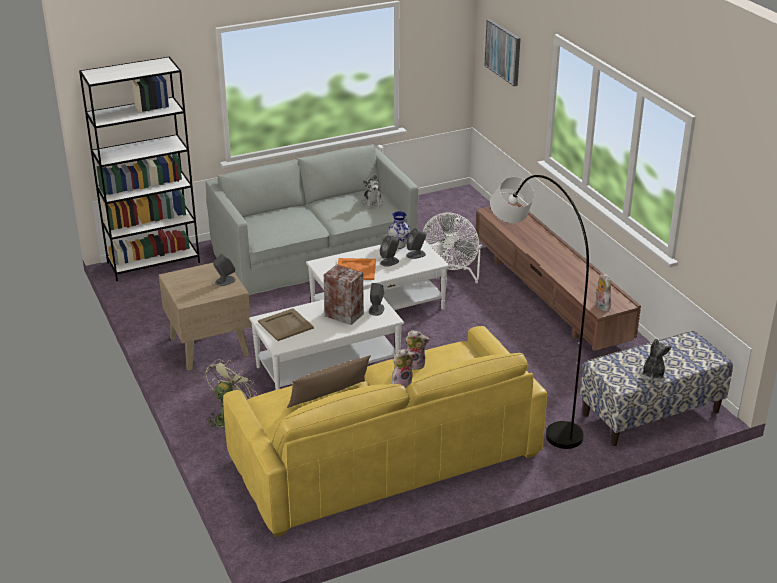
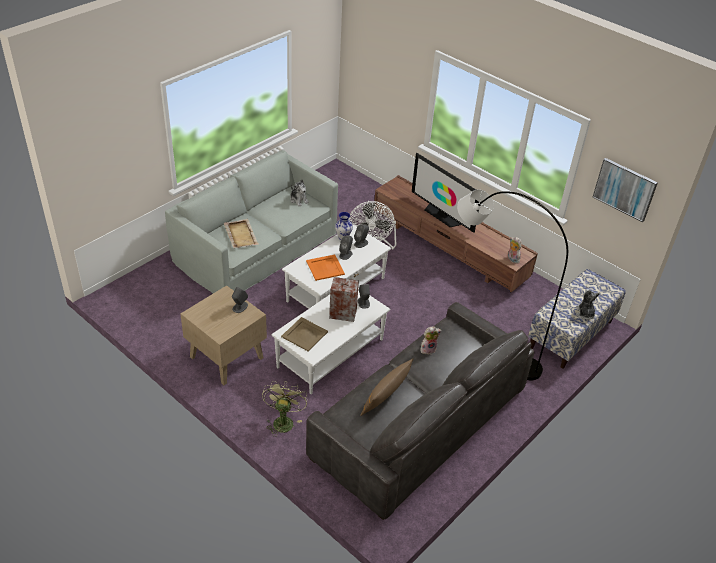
camera: 25 degrees left, 10 degrees up
white bookcase [79,57,200,281] -> none
yellow sofa [223,326,547,537] -> grey sofa [306,302,534,520]
plush toy [392,349,416,388] -> none
picture [485,19,520,86] -> picture moved to [593,158,658,222]
none -> beige tray [224,219,259,248]
none -> television [412,153,479,233]

